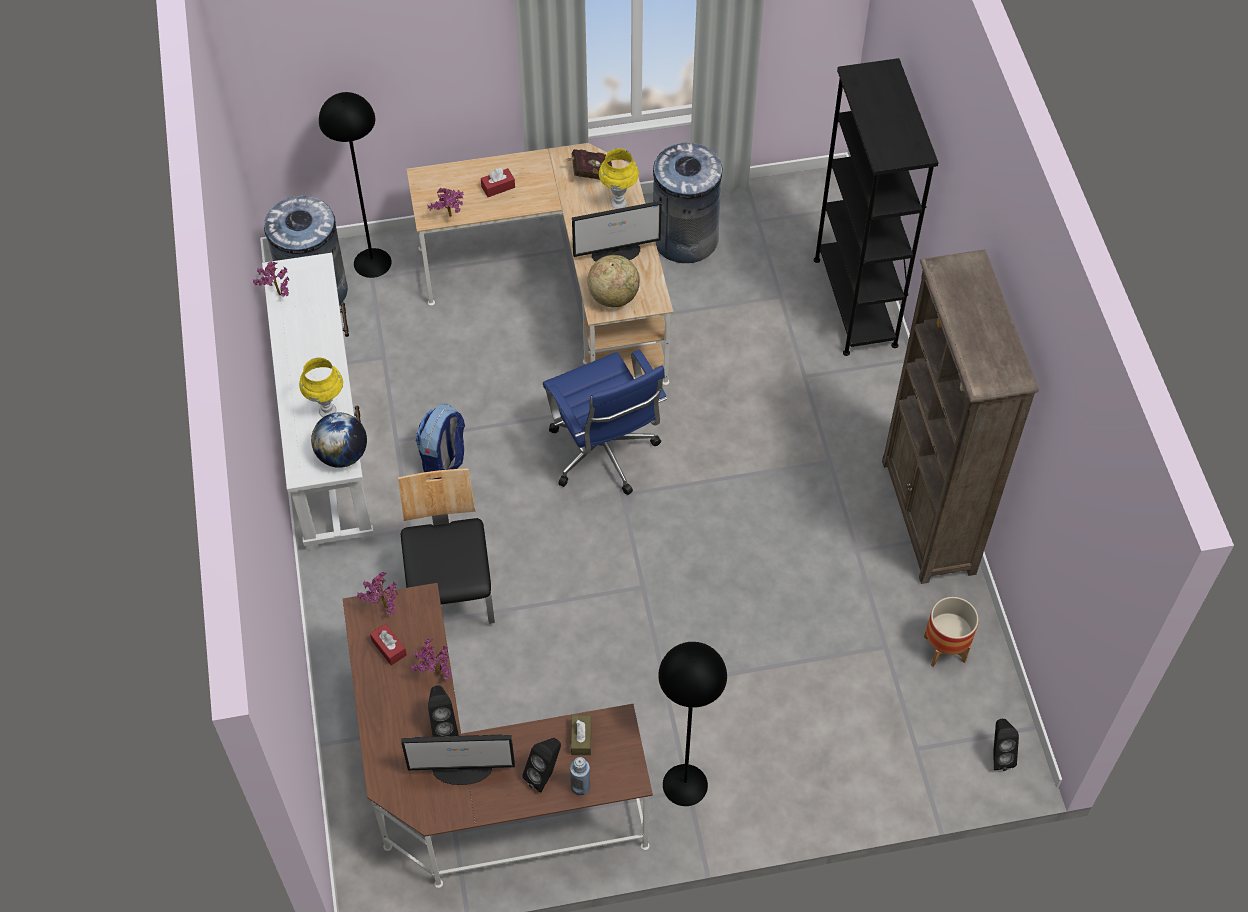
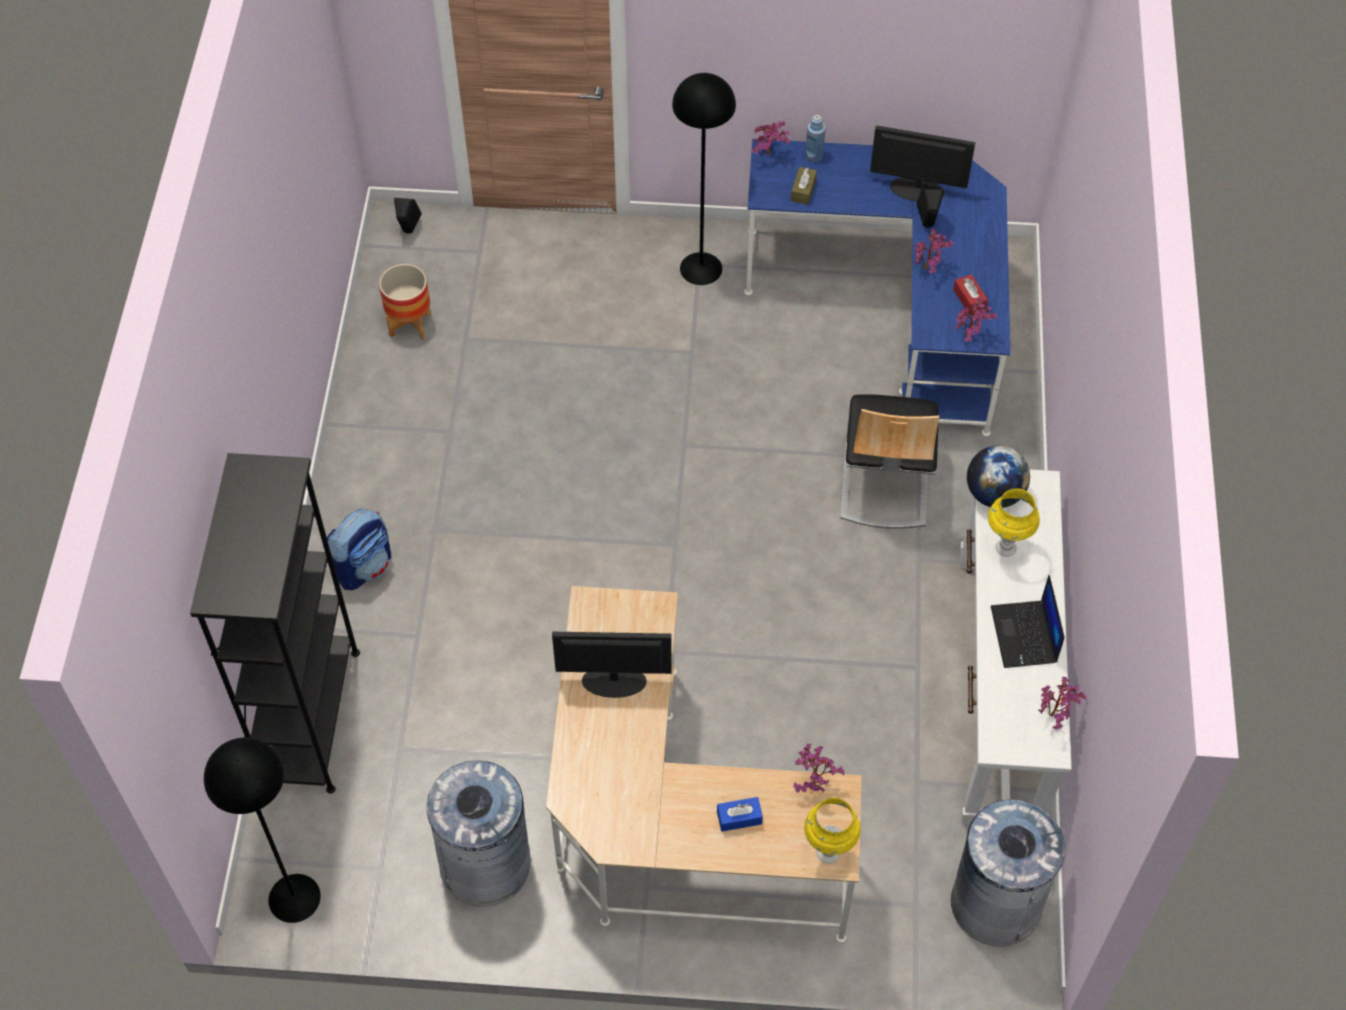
camera: 165 degrees left, 0 degrees up
black floor lamp [319,92,392,278] -> black floor lamp moved to [204,737,321,923]
brown desk [343,583,653,888] -> blue desk [744,139,1010,436]
backpack [416,404,465,479] -> backpack moved to [327,509,391,590]
red tissue box [481,168,515,197] -> blue tissue box [717,797,763,831]
black speaker [522,738,561,793] -> none
blue office chair [543,350,667,495] -> none
red book [566,149,612,180] -> none
globe [587,255,640,307] -> none
yellow table lamp [599,148,639,209] -> yellow table lamp moved to [804,798,861,864]
brown bookcase [882,249,1039,584] -> none
none -> potted plant [751,121,790,156]
none -> laptop [991,575,1064,668]

